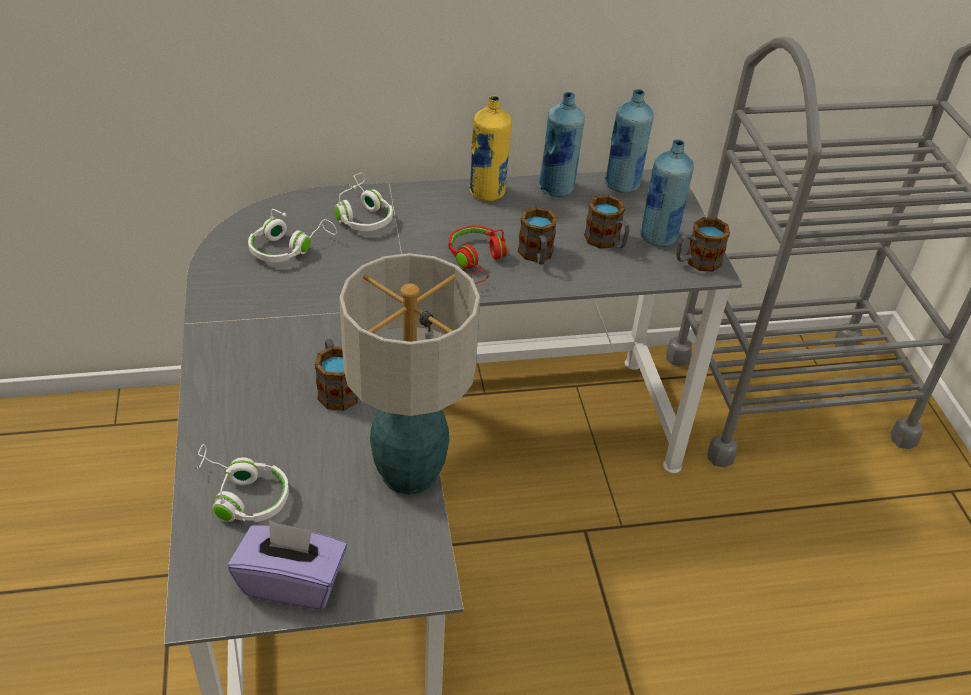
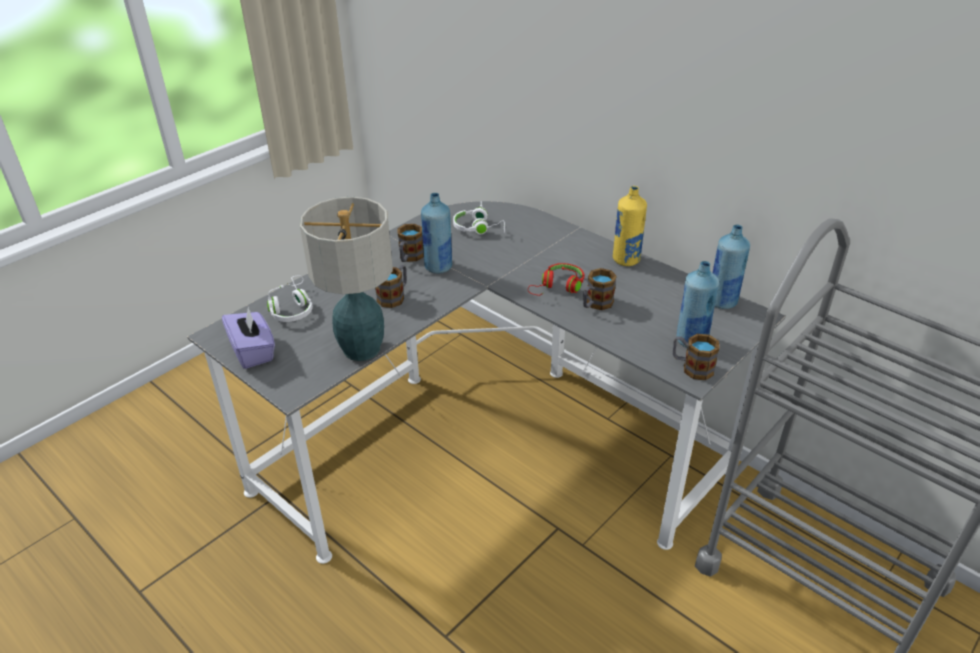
camera: 55 degrees right, 5 degrees down
white headphones [334,173,393,231] -> none
blue bottle [539,92,585,197] -> blue bottle moved to [421,193,452,274]
mug [584,195,629,248] -> mug moved to [398,224,424,262]

